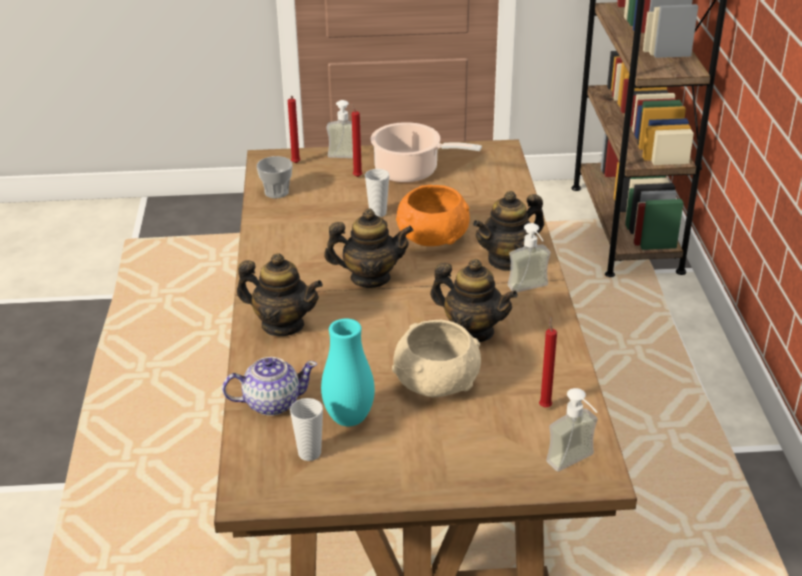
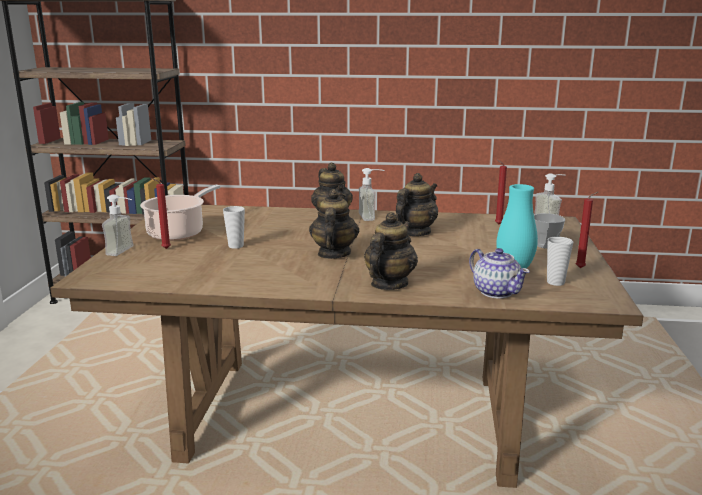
camera: 80 degrees left, 15 degrees down
teapot [222,357,317,416] -> teapot turned 150 degrees clockwise [469,248,530,299]
cup [257,156,293,198] -> cup moved to [534,213,565,249]
red candle [288,96,301,163] -> red candle moved to [576,192,598,268]
beige bowl [392,320,481,397] -> none
orange bowl [396,185,470,246] -> none

